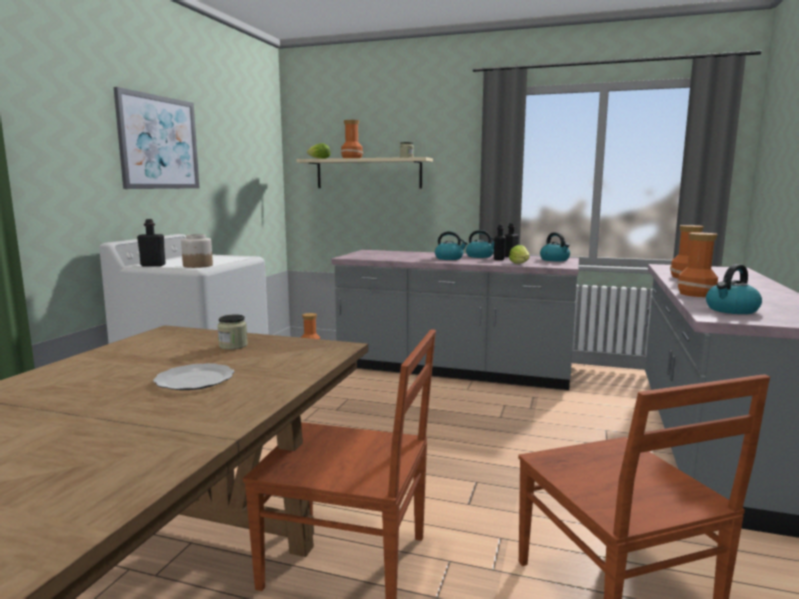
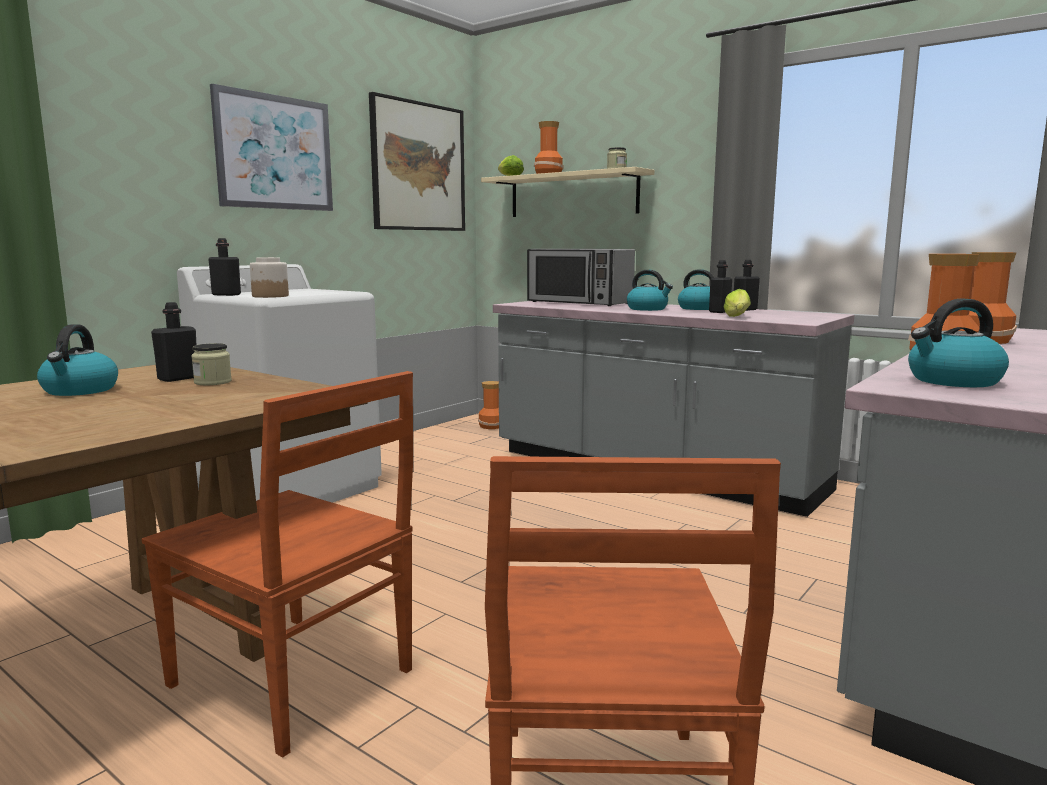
camera: 20 degrees right, 0 degrees up
plate [153,363,234,390] -> none
kettle [540,232,570,261] -> kettle moved to [37,324,118,396]
none -> black bottle [151,302,196,382]
none -> picture [369,92,465,231]
none -> microwave [527,249,635,306]

